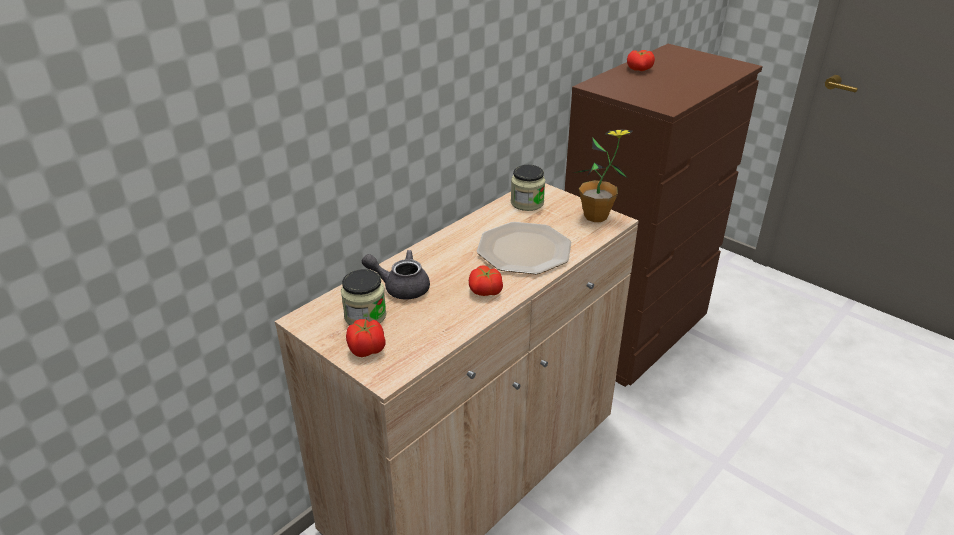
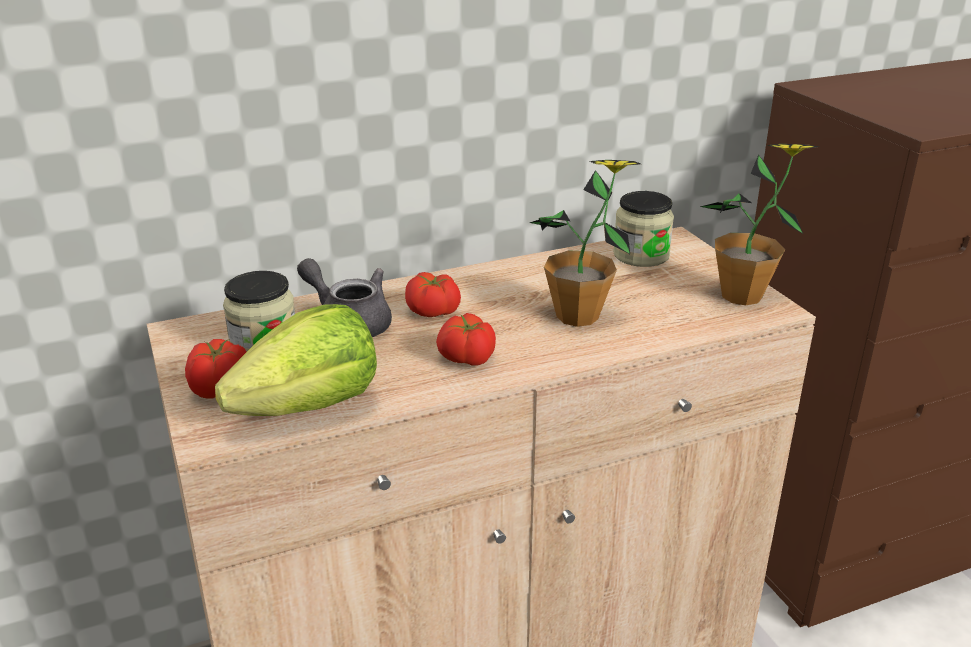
camera: 25 degrees right, 5 degrees down
plate [477,222,571,274] -> potted plant [530,160,640,327]
tomato [627,50,655,71] -> tomato moved to [405,272,461,317]
none -> lettuce [215,304,377,416]

